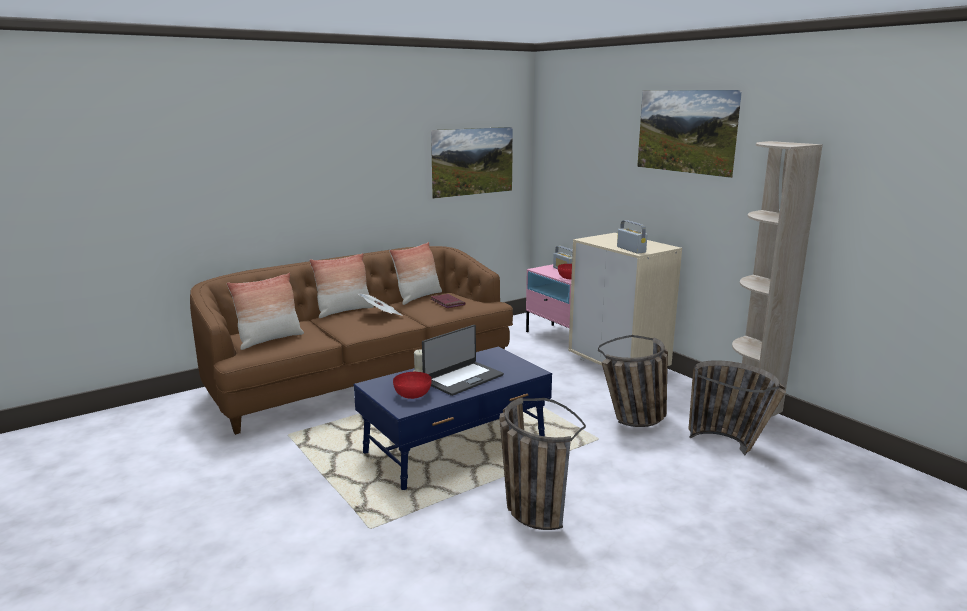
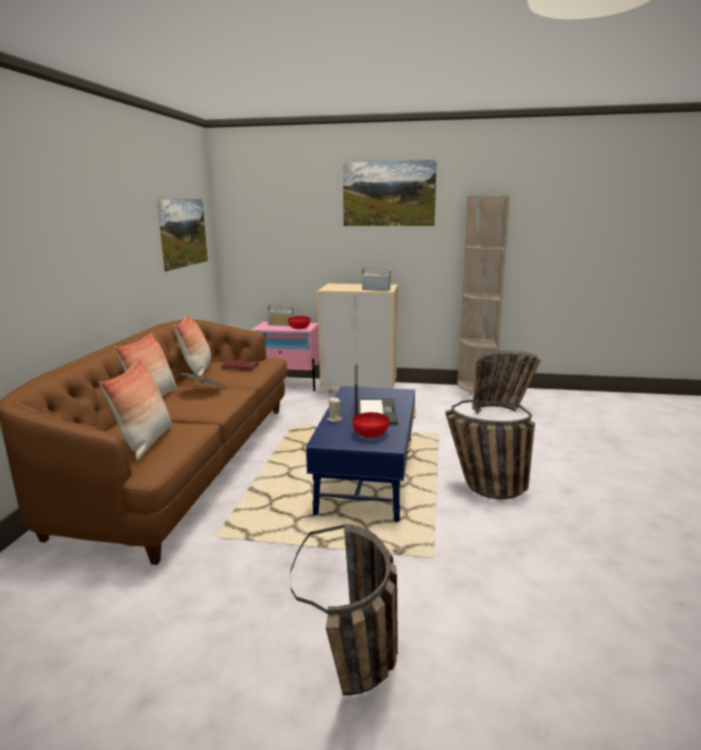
camera: 45 degrees left, 0 degrees up
basket [598,335,668,427] -> basket moved to [290,524,398,695]

